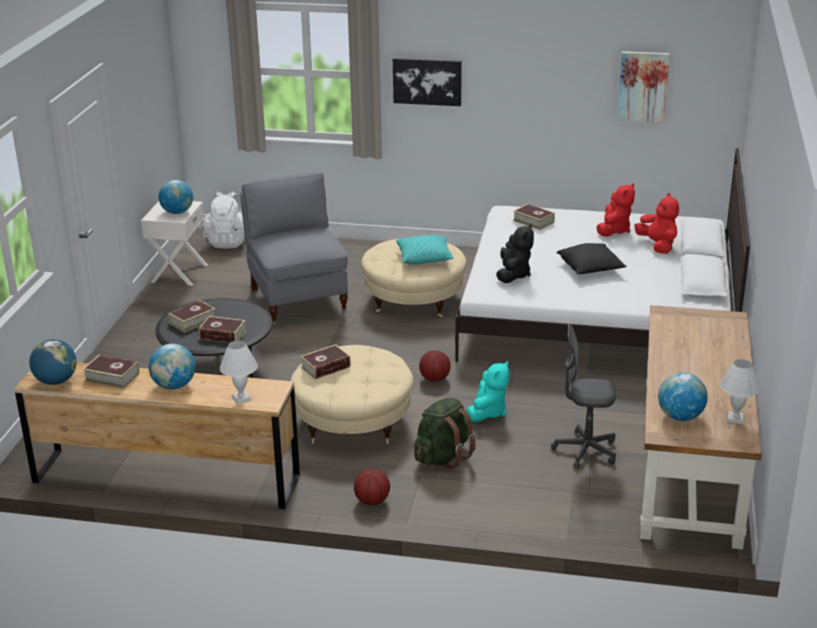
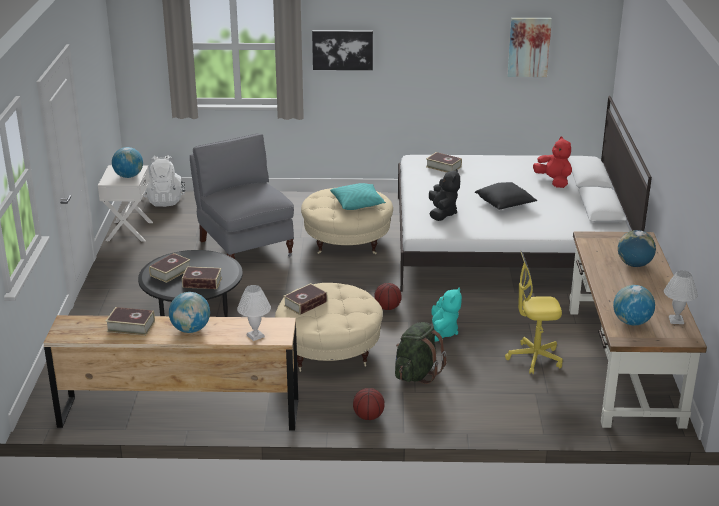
camera: 10 degrees left, 0 degrees up
globe [29,339,77,385] -> globe moved to [618,230,656,267]
grey office chair [551,323,616,469] -> yellow office chair [505,251,563,374]
red plush toy [596,183,635,236] -> none

